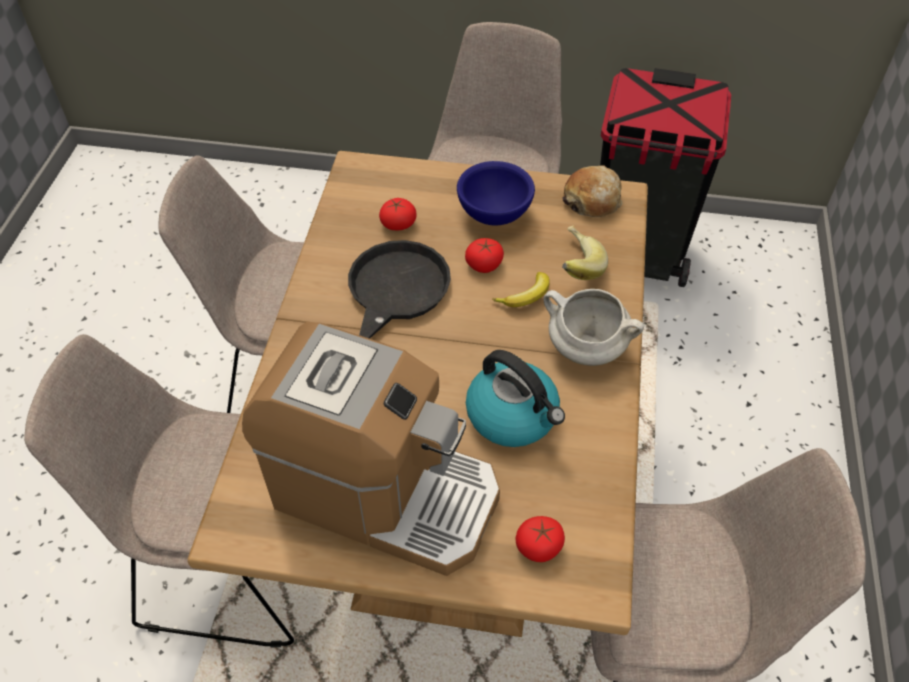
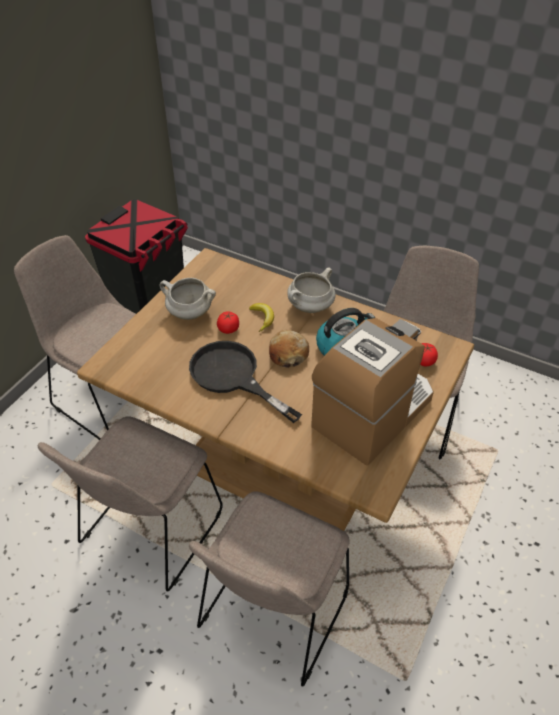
camera: 70 degrees left, 5 degrees down
tomato [379,198,416,230] -> none
blue bowl [457,161,535,225] -> white cooking pot [159,278,216,320]
bread [562,165,622,217] -> bread moved to [269,330,309,368]
banana [562,226,608,280] -> none

